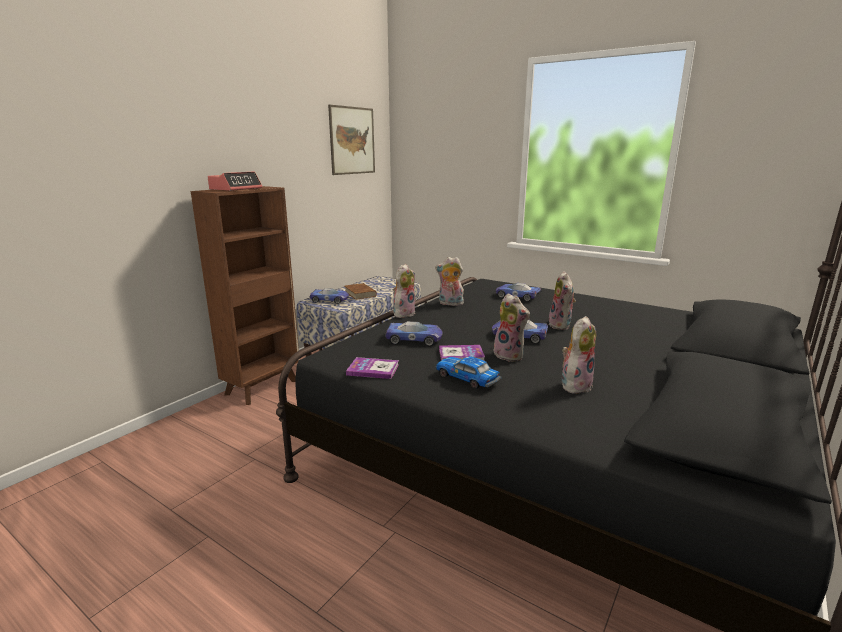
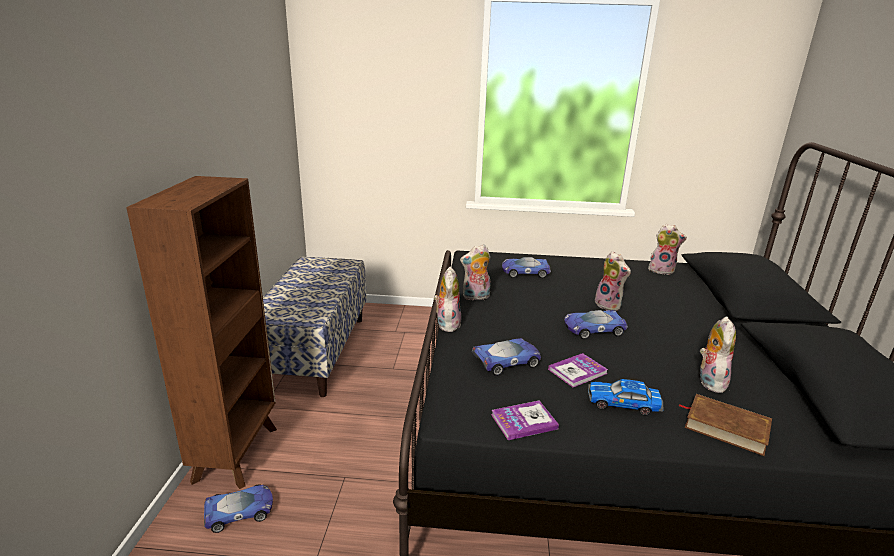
camera: 30 degrees left, 5 degrees up
alarm clock [208,171,262,191] -> none
toy car [309,288,349,304] -> toy car moved to [204,484,273,533]
picture [328,105,375,175] -> none
brown book [345,283,377,300] -> brown book moved to [678,394,772,456]
plush toy [494,293,530,362] -> plush toy moved to [648,224,687,275]

